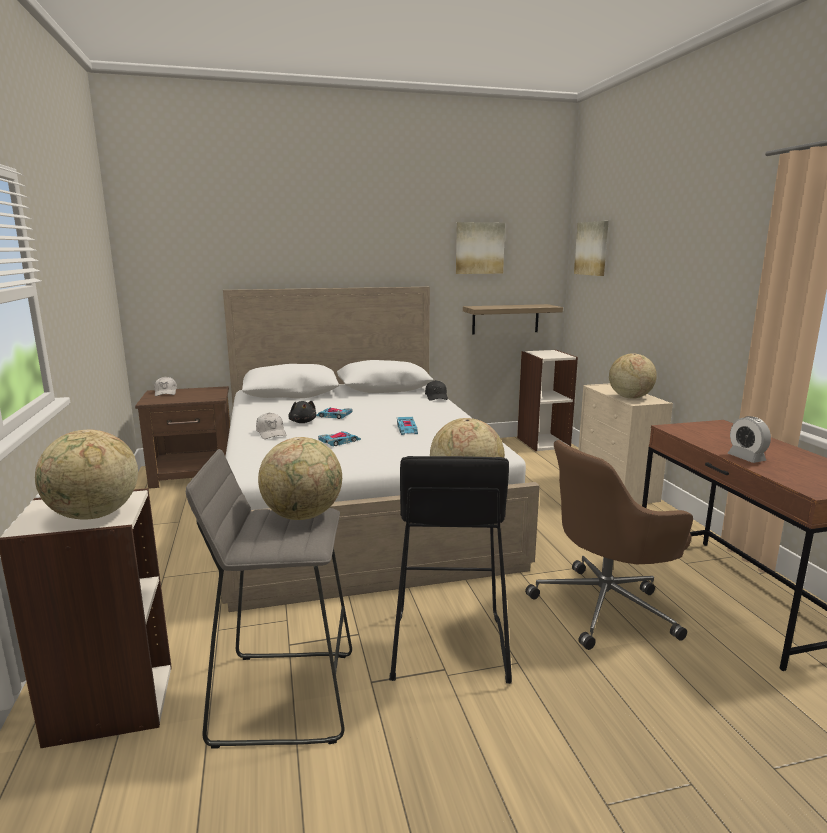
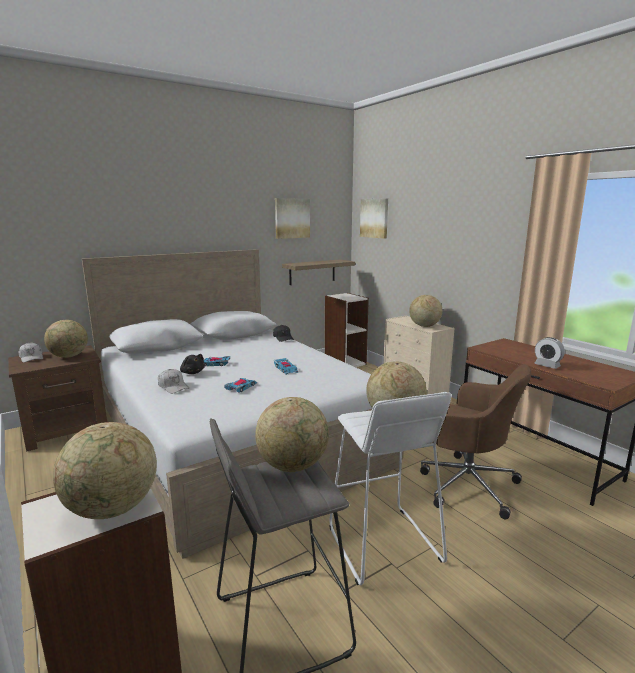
camera: 20 degrees left, 0 degrees up
black stool [389,456,512,684] -> white stool [329,392,451,585]
brown office chair [525,440,693,650] -> brown office chair turned 105 degrees counterclockwise [420,364,531,519]
none -> globe [44,320,88,358]

